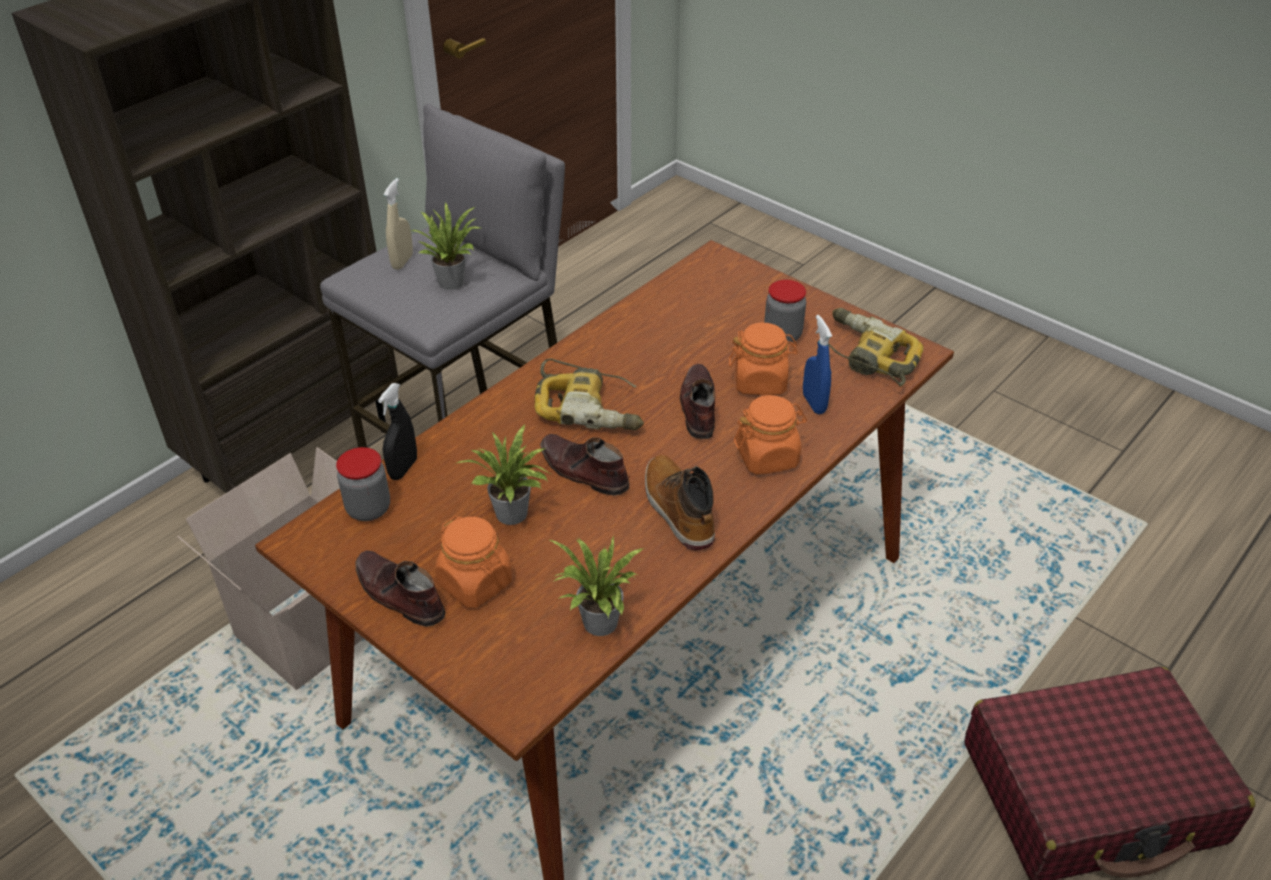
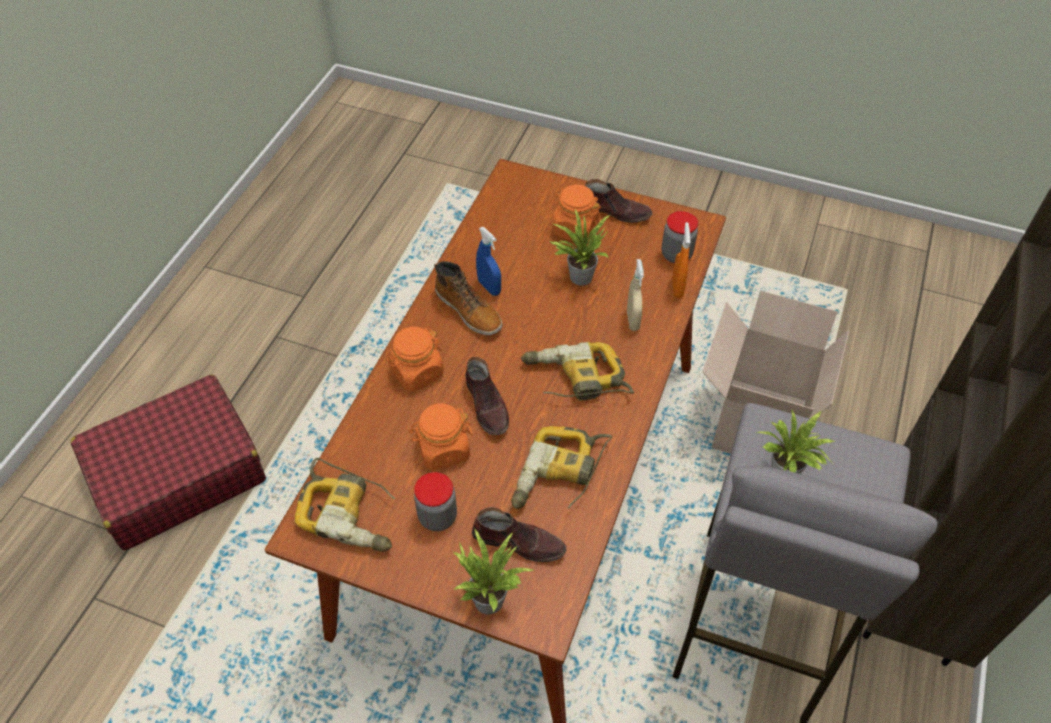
camera: 160 degrees right, 10 degrees up
black spray bottle [378,383,417,480] -> orange spray bottle [672,222,691,298]
beige spray bottle [384,178,413,270] -> beige spray bottle moved to [627,259,644,331]
brown shoe [540,434,629,496] -> brown shoe moved to [472,507,566,562]
potted plant [548,535,643,636] -> potted plant moved to [453,527,533,615]
blue spray bottle [803,315,832,414] -> blue spray bottle moved to [476,227,501,296]
none -> power drill [511,426,612,509]

